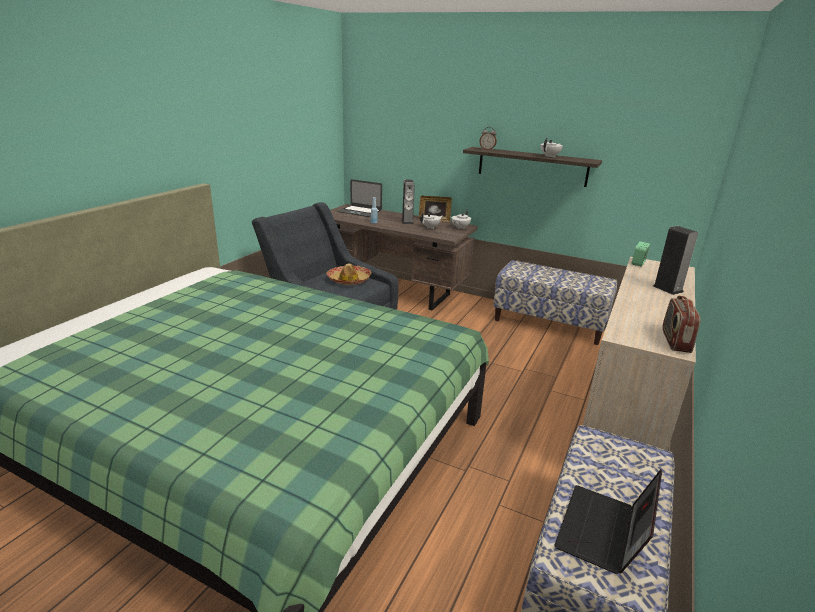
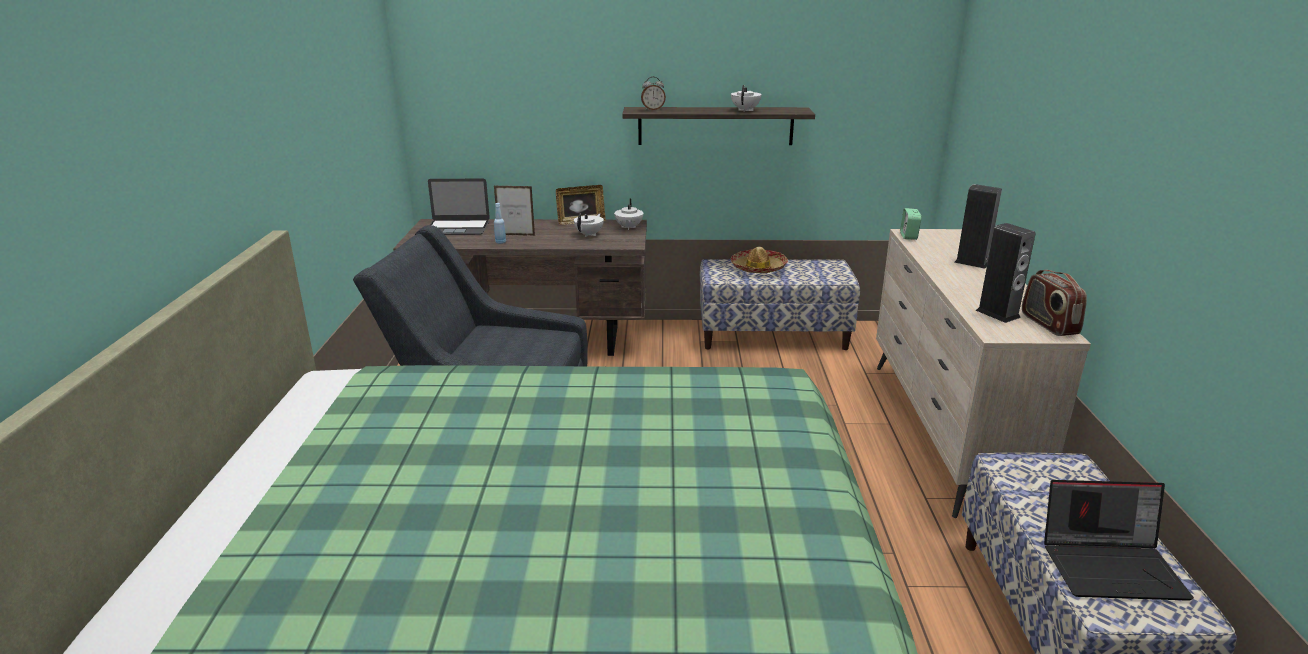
camera: 25 degrees left, 0 degrees up
hat [326,264,371,285] -> hat moved to [731,247,788,273]
speaker [402,180,415,224] -> speaker moved to [976,223,1036,323]
laptop [554,469,662,574] -> laptop turned 90 degrees counterclockwise [1044,480,1194,601]
none -> picture frame [494,186,535,236]

